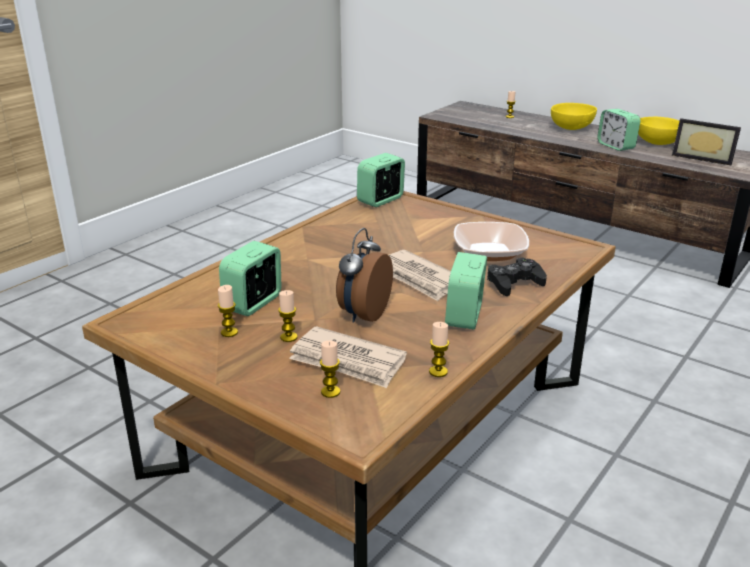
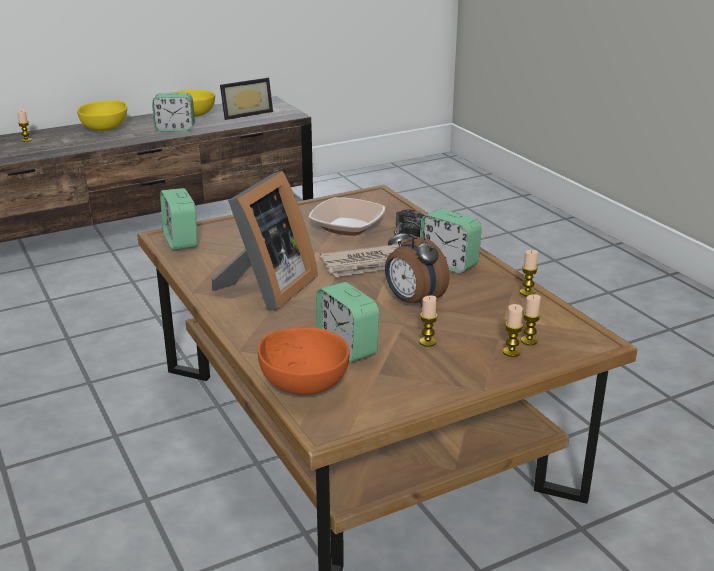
camera: 65 degrees left, 0 degrees up
candle [218,285,238,337] -> candle moved to [503,304,523,357]
newspaper [289,326,407,388] -> none
none -> picture frame [212,171,318,311]
none -> orange bowl [258,328,350,395]

